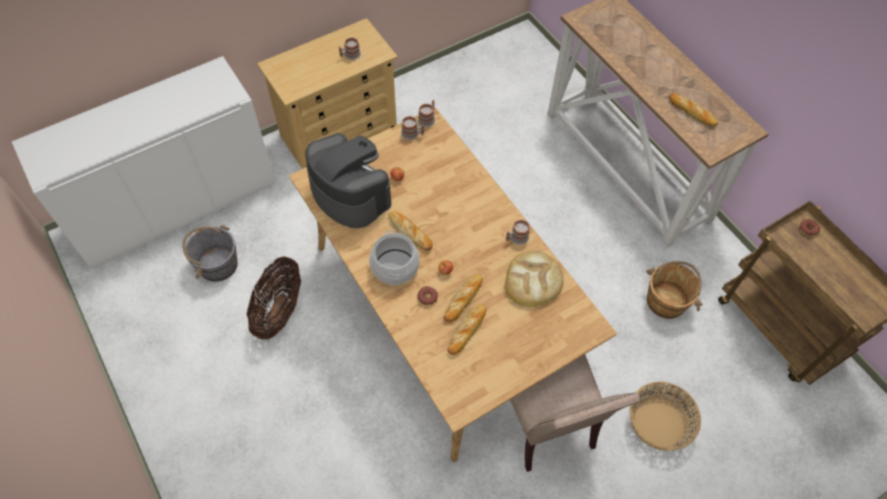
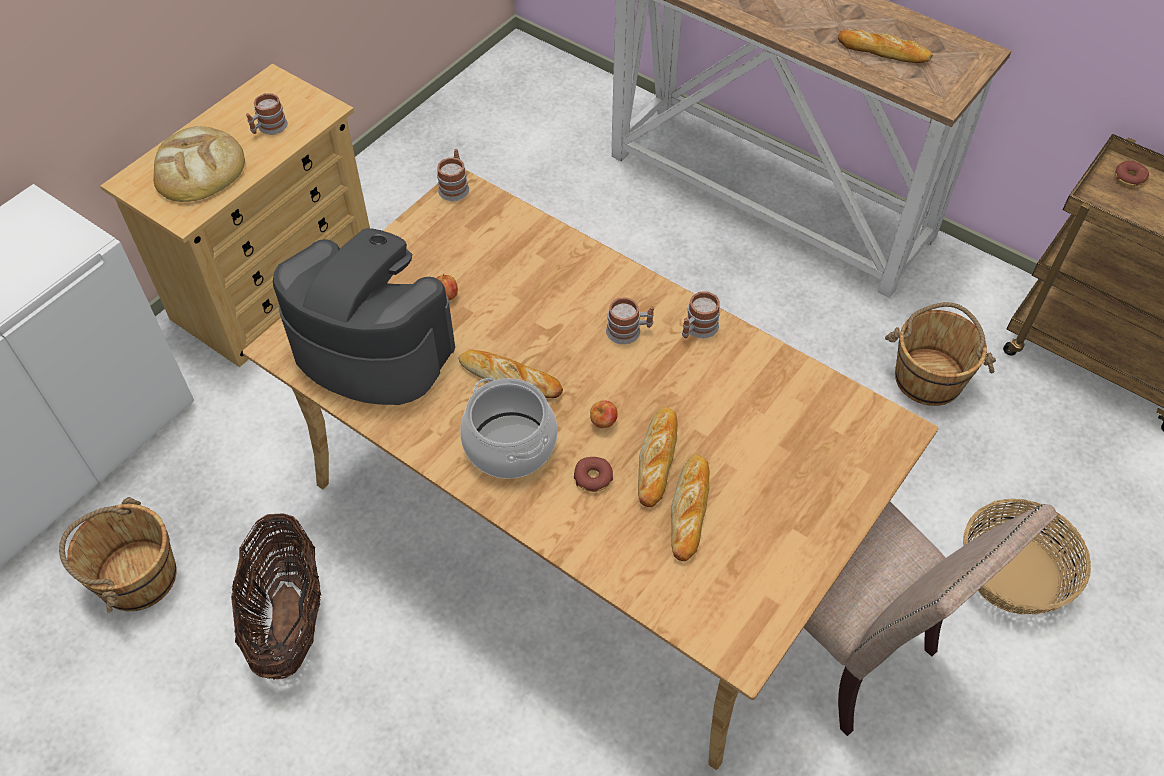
camera: 20 degrees left, 5 degrees down
grey bucket [183,225,238,282] -> brown bucket [59,497,176,613]
mug [401,116,424,140] -> mug moved to [606,297,654,344]
bread [505,251,564,307] -> bread moved to [153,126,245,202]

